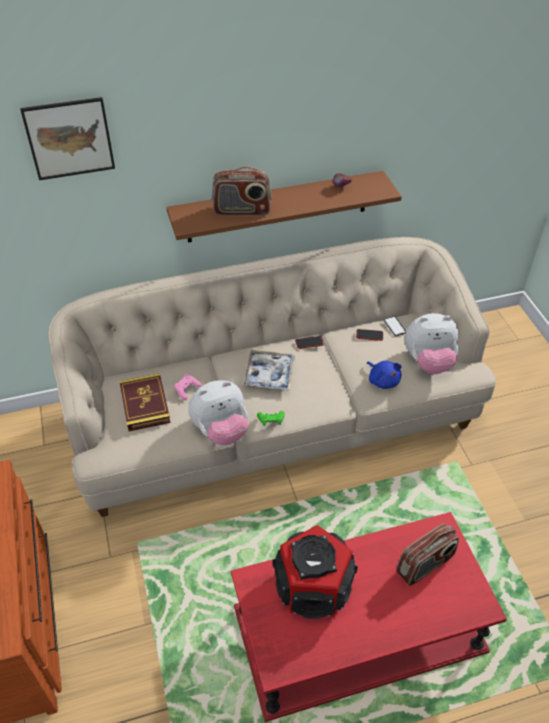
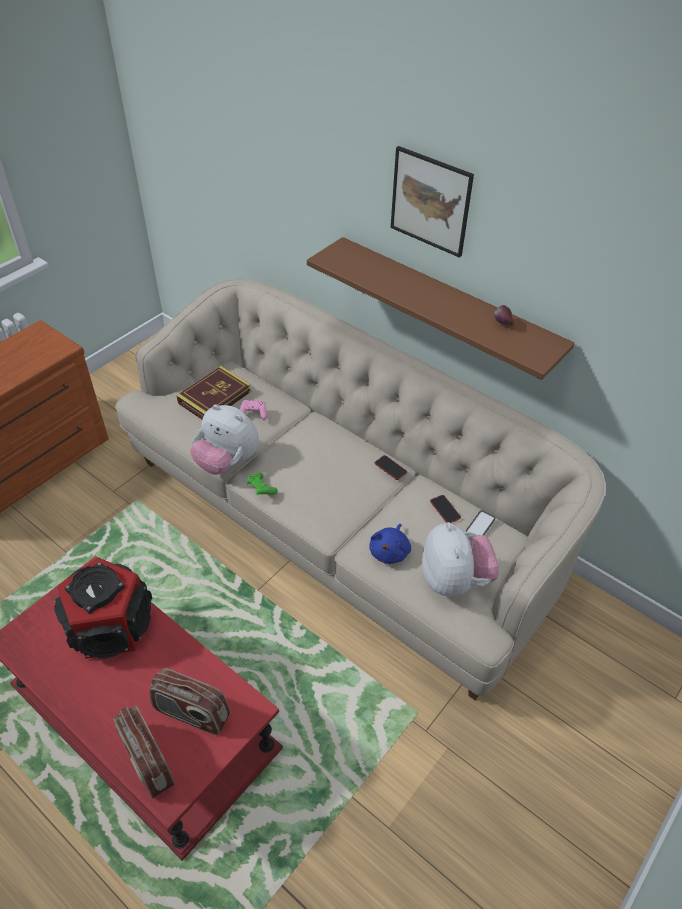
camera: 55 degrees right, 0 degrees up
picture [20,97,115,180] -> picture moved to [391,146,474,258]
radio [212,166,272,216] -> radio moved to [113,706,175,799]
tray [243,350,295,390] -> none
plush toy [405,313,459,374] -> plush toy turned 150 degrees counterclockwise [422,522,499,597]

